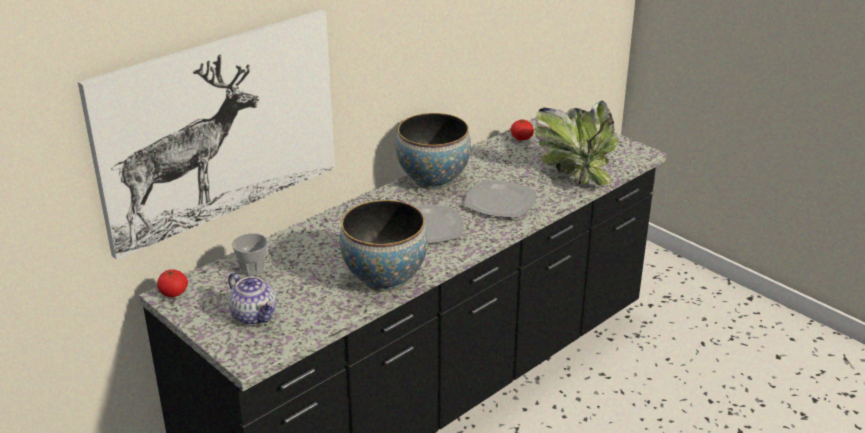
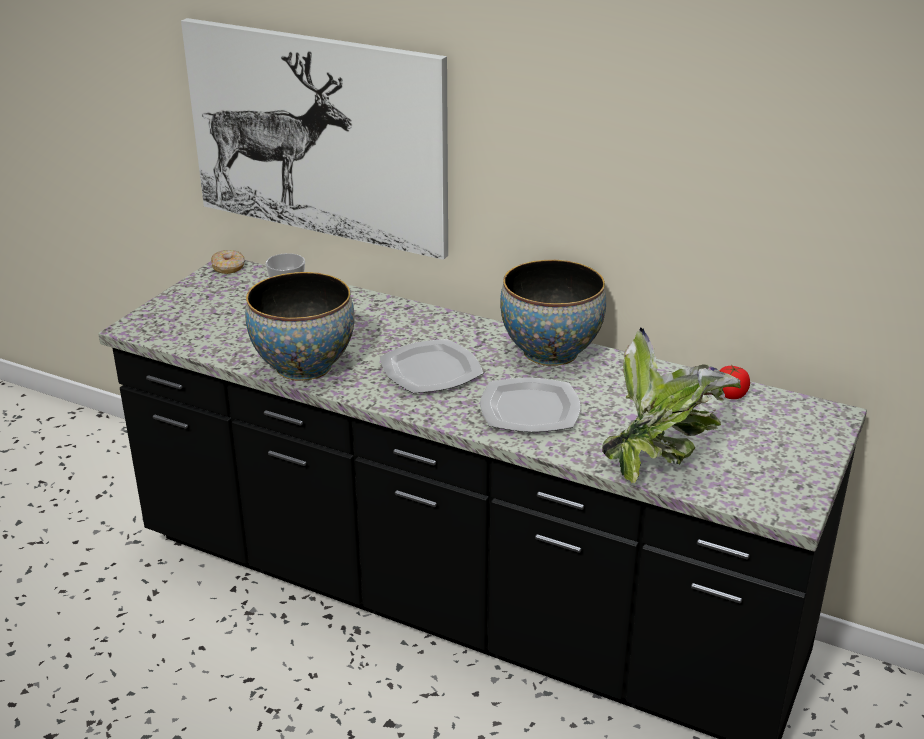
camera: 70 degrees right, 0 degrees up
tomato [157,269,188,297] -> donut [211,250,245,274]
teapot [228,272,276,325] -> none

